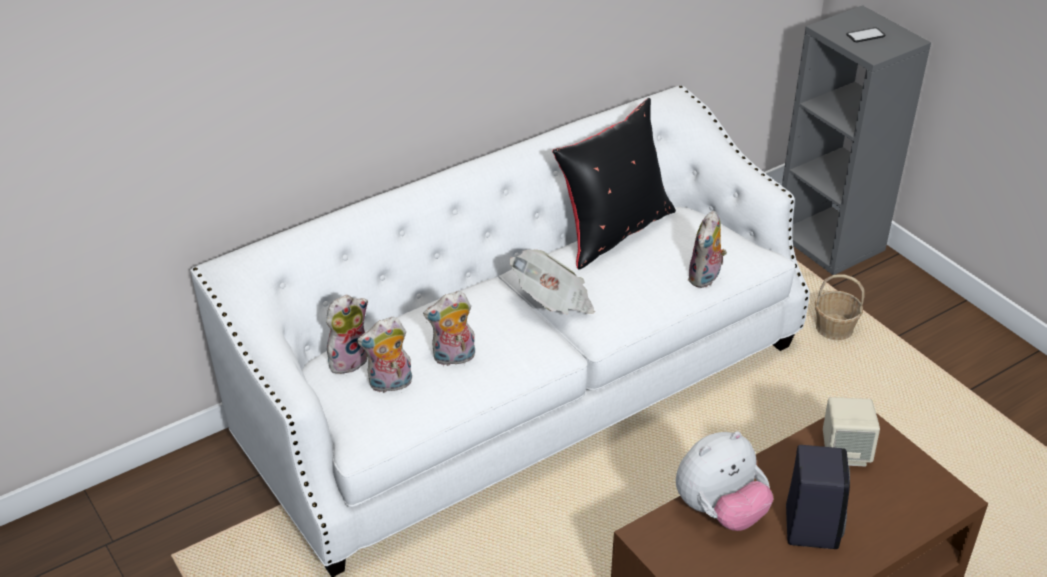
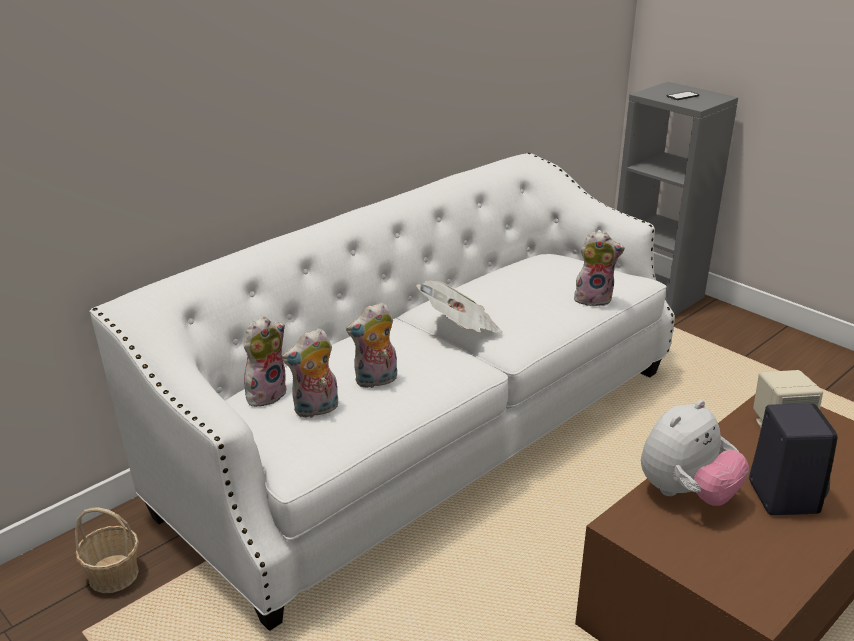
camera: 10 degrees left, 10 degrees down
black pillow [552,98,676,270] -> none
plush toy [688,211,727,288] -> plush toy turned 105 degrees counterclockwise [574,232,625,307]
basket [815,274,864,340] -> basket moved to [75,507,139,593]

